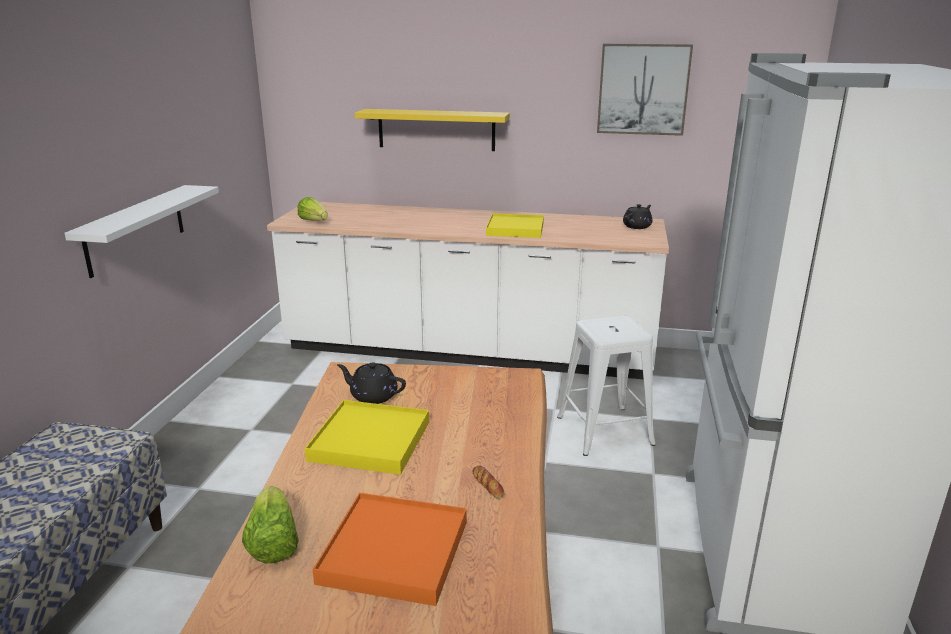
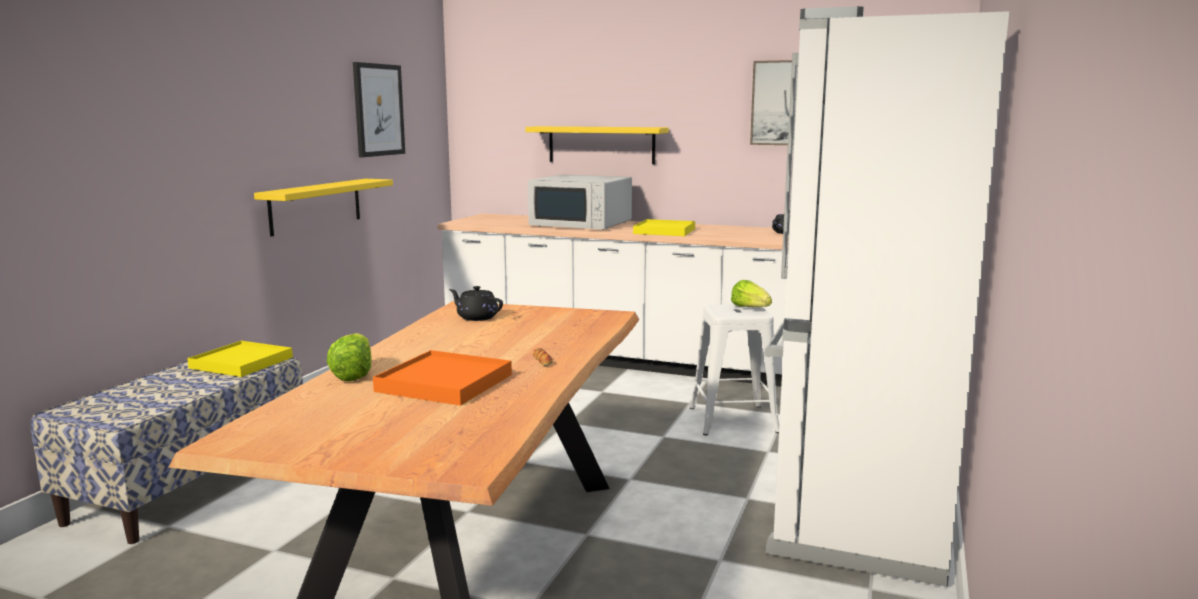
camera: 10 degrees right, 10 degrees down
white shelf [65,185,219,278] -> yellow shelf [254,179,393,237]
lettuce [298,197,328,221] -> lettuce moved to [731,280,772,307]
yellow tray [305,400,429,475] -> yellow tray moved to [187,341,293,377]
none -> picture [353,62,405,157]
none -> white microwave [528,174,632,230]

